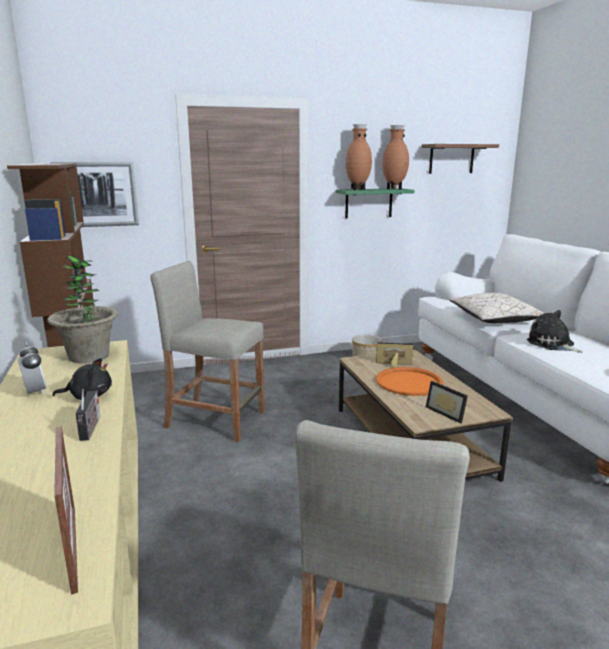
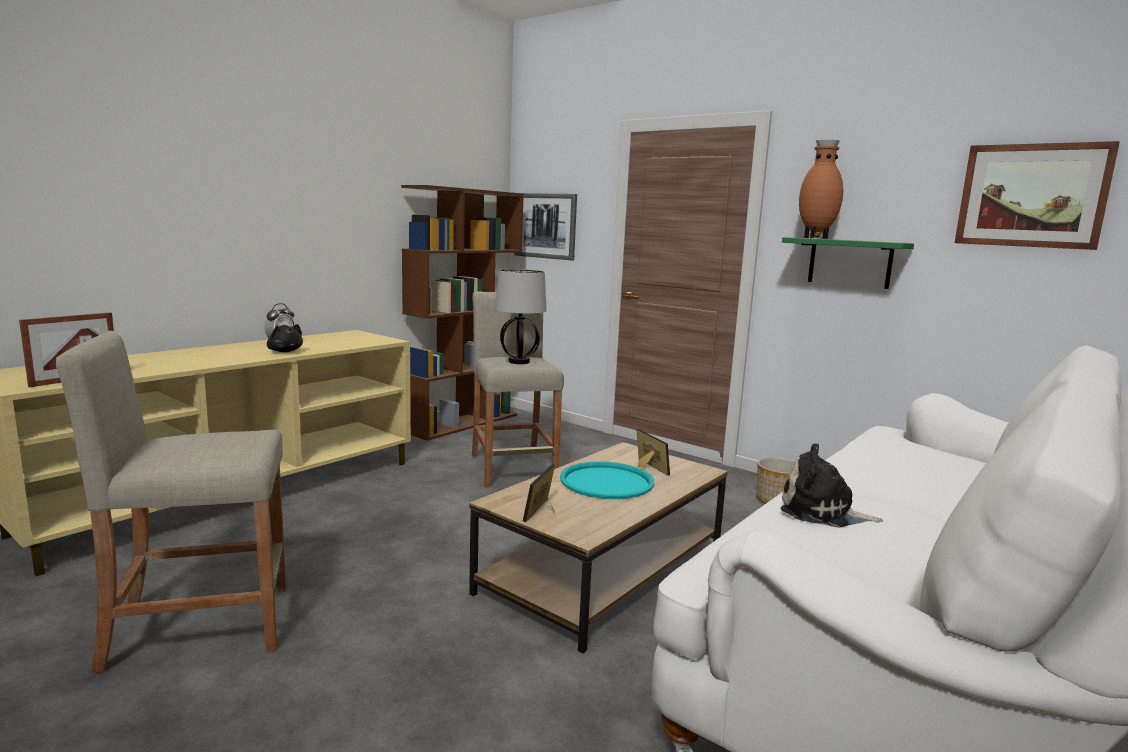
camera: 55 degrees right, 5 degrees down
potted plant [47,255,119,363] -> none
radio [75,389,100,441] -> none
orange tray [376,367,444,396] -> turquoise tray [560,461,654,499]
brown vase [382,125,409,189] -> none
brown shelf [421,144,499,174] -> picture [955,141,1120,250]
beige pillow [449,293,544,323] -> none
plush toy [527,310,583,353] -> plush toy turned 90 degrees counterclockwise [781,443,883,528]
none -> table lamp [495,269,547,364]

